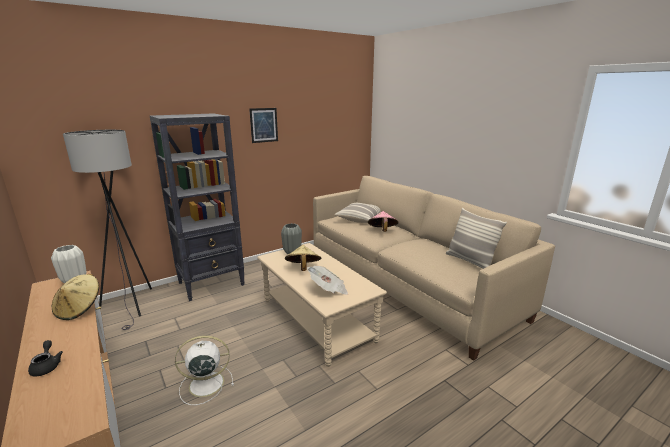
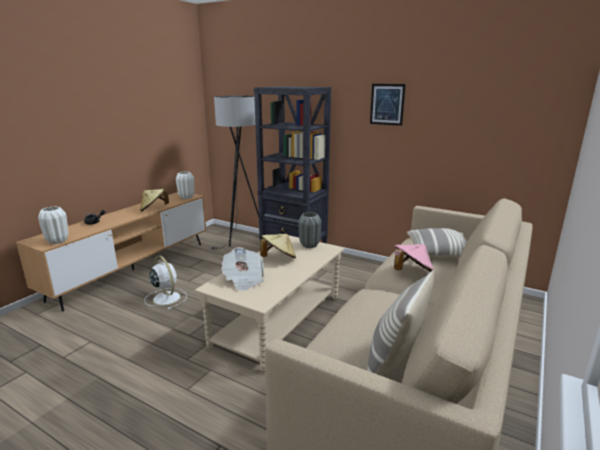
camera: 65 degrees right, 0 degrees up
none -> white vase [38,206,69,244]

